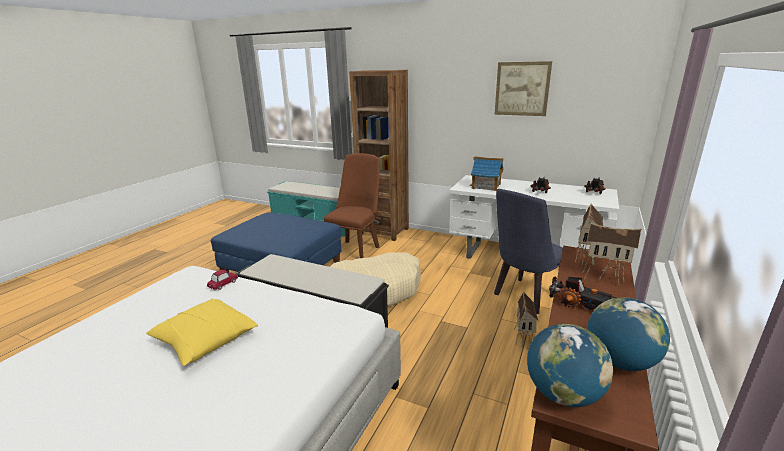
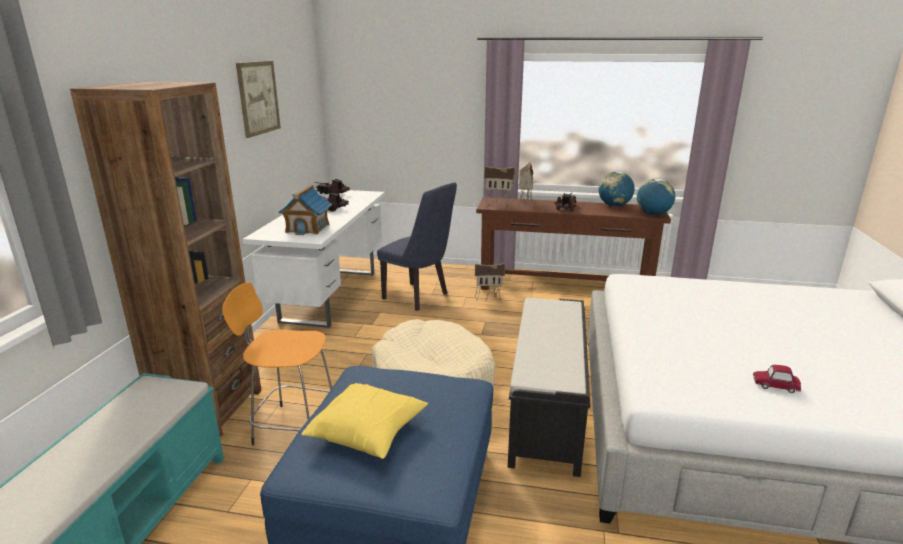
camera: 105 degrees left, 0 degrees up
yellow pillow [146,299,258,366] -> yellow pillow moved to [301,383,428,459]
toy car [207,270,238,290] -> toy car moved to [753,365,801,393]
brown chair [324,153,380,258] -> orange stool [222,282,332,445]

